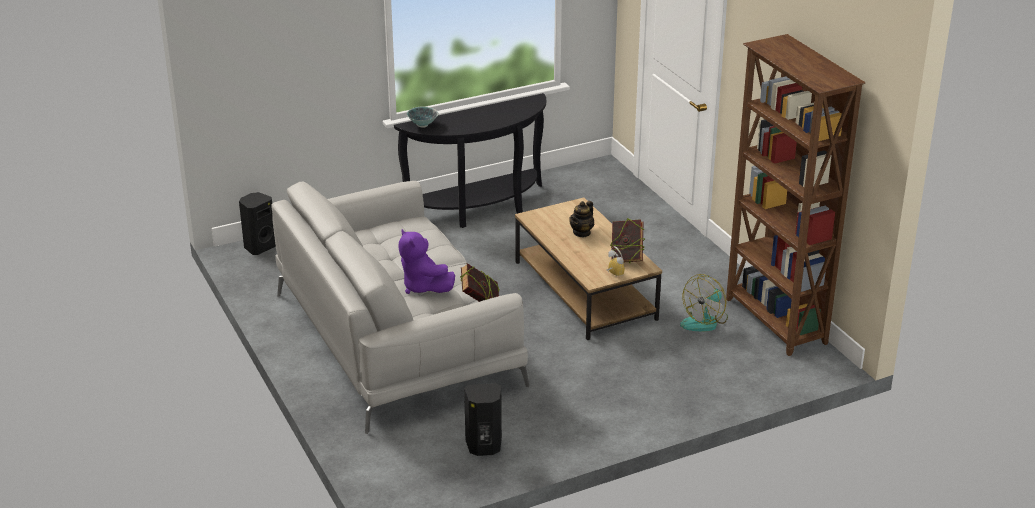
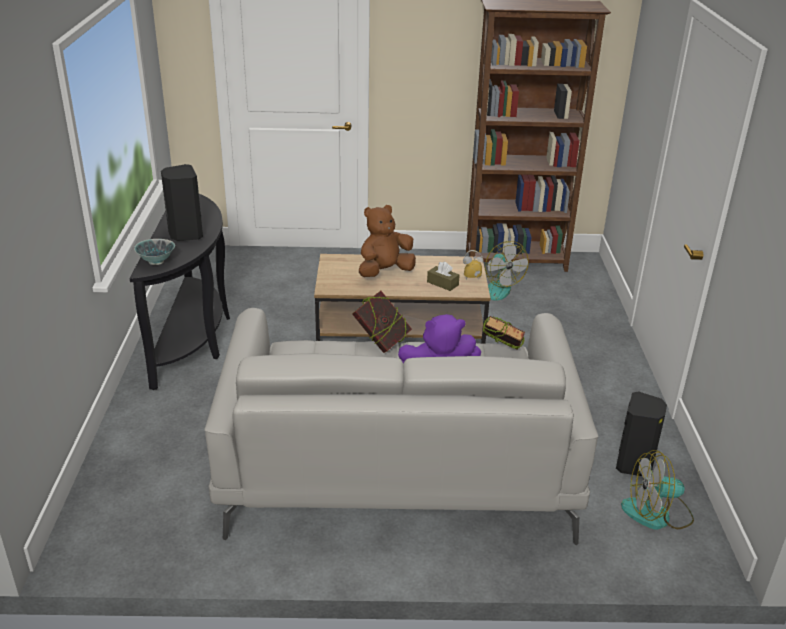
camera: 65 degrees left, 0 degrees up
black speaker [239,192,276,255] -> black speaker moved to [161,164,203,241]
teapot [569,201,594,237] -> brown plush toy [359,205,416,277]
book [610,218,645,263] -> book moved to [352,291,412,353]
none -> brown tissue box [427,262,460,291]
none -> fan [621,450,694,530]

